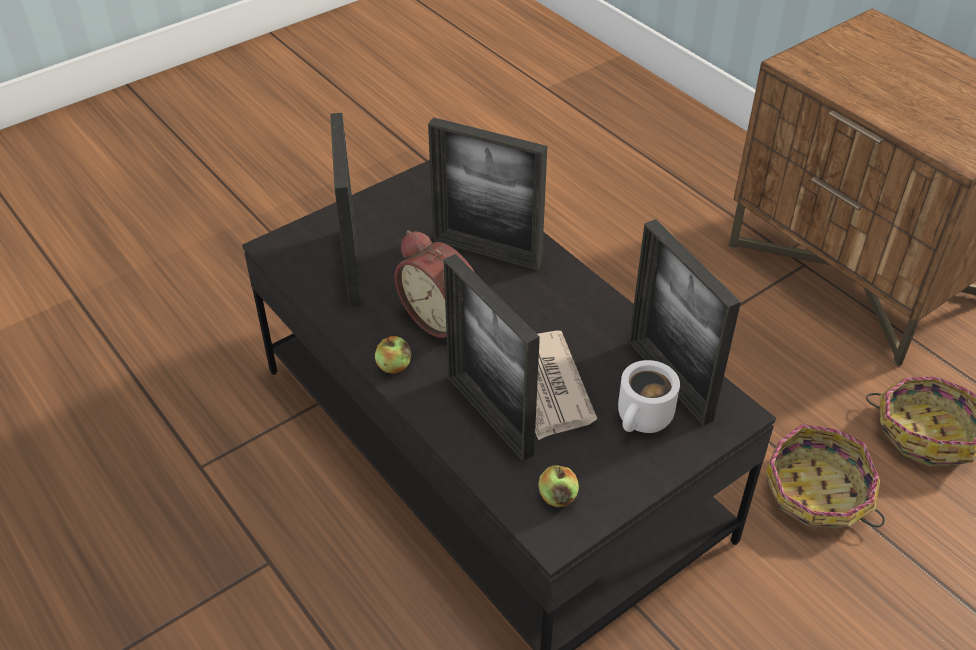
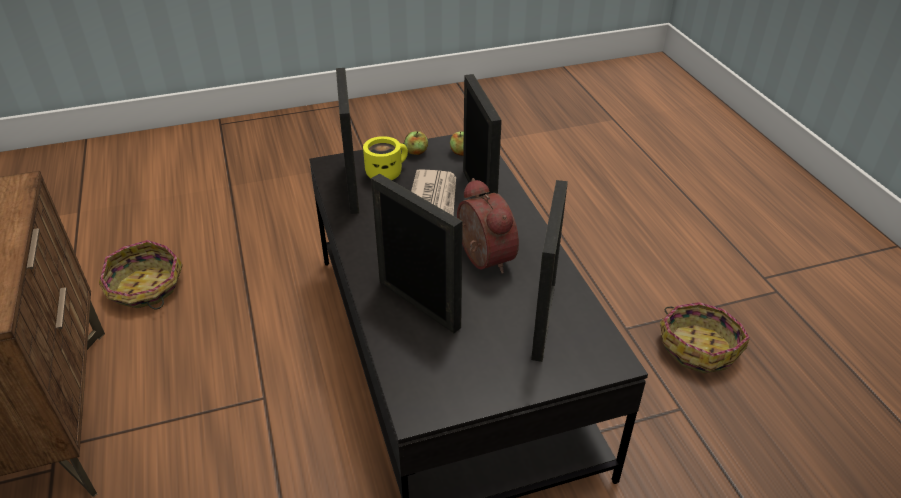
camera: 160 degrees left, 5 degrees down
apple [375,336,411,374] -> apple moved to [404,131,428,155]
white mug [618,360,680,433] -> yellow mug [363,136,408,180]
basket [766,424,885,528] -> basket moved to [660,302,750,373]

